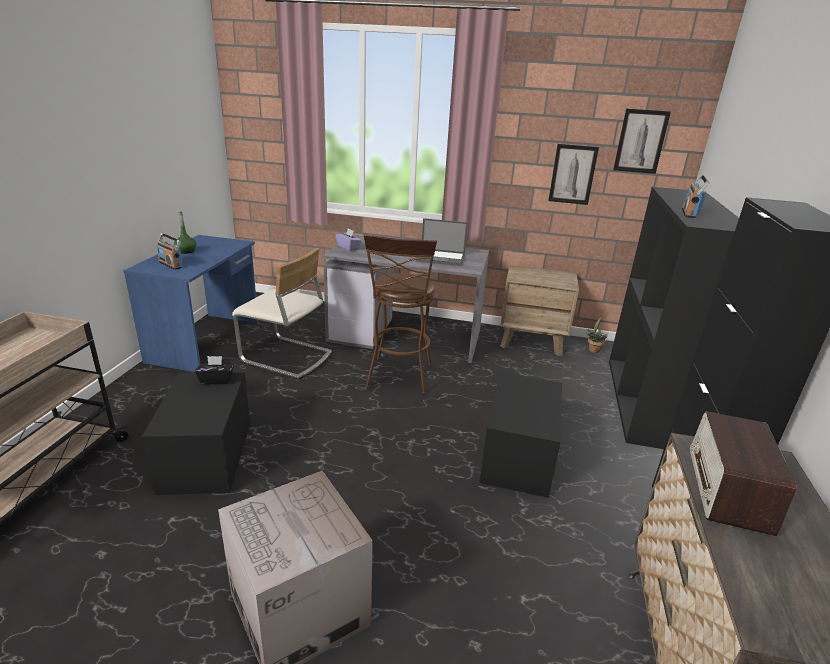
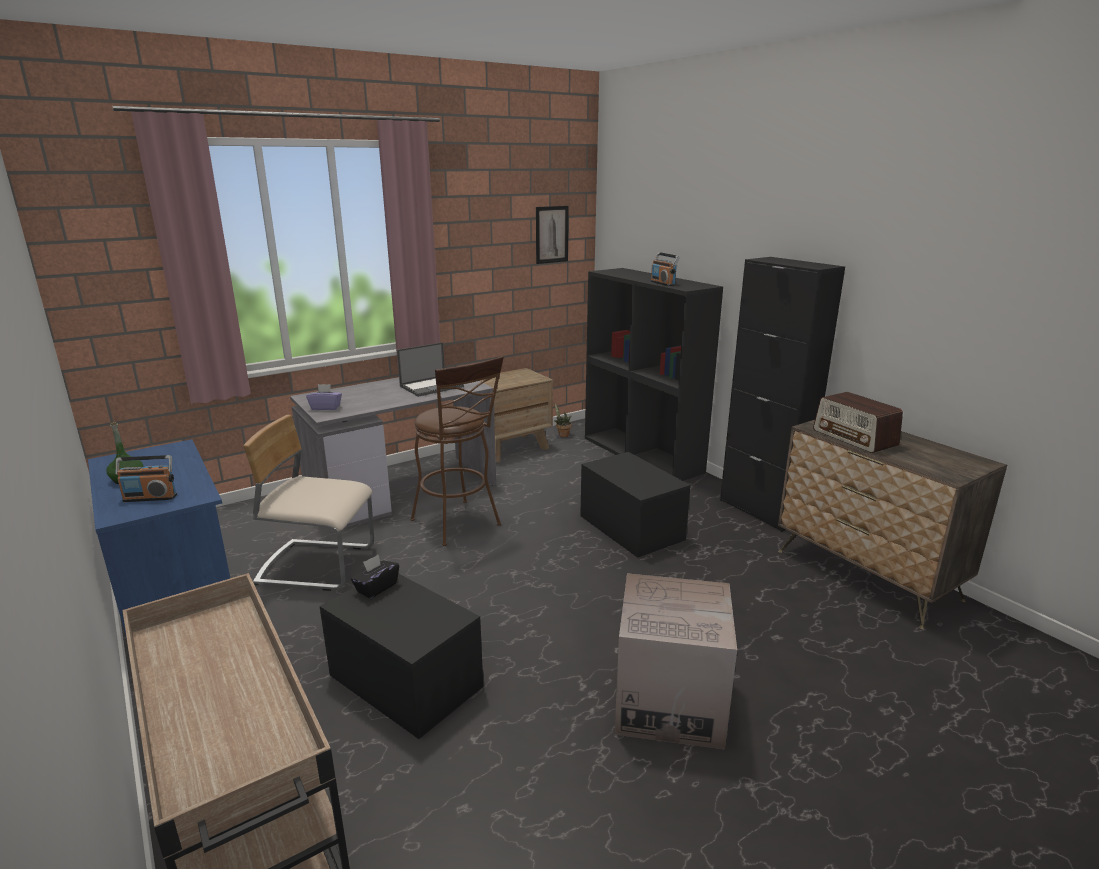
camera: 45 degrees left, 5 degrees down
beige chair [232,248,332,380] -> beige chair turned 150 degrees counterclockwise [243,415,374,591]
picture [548,144,599,205] -> none

